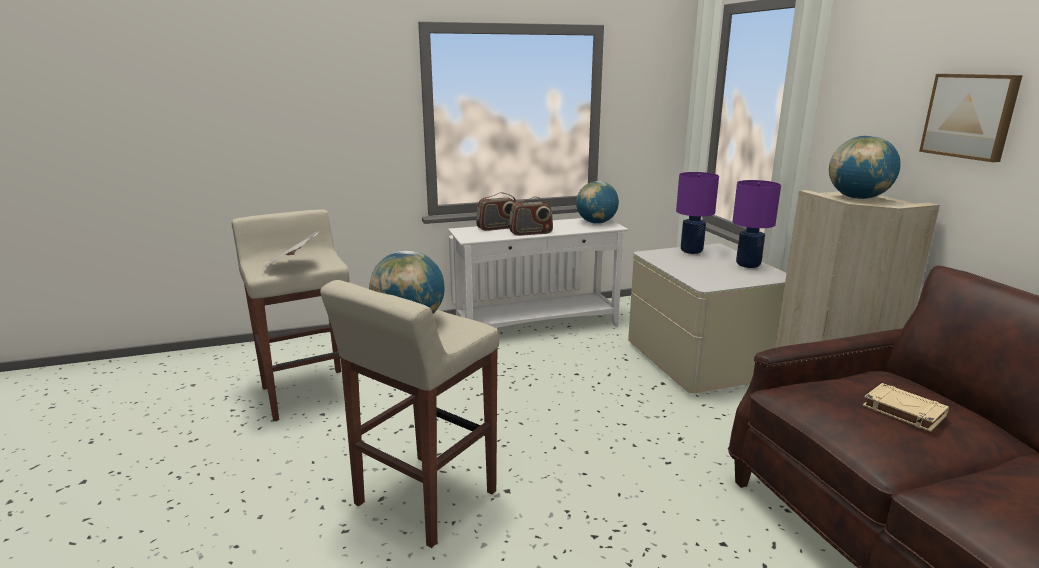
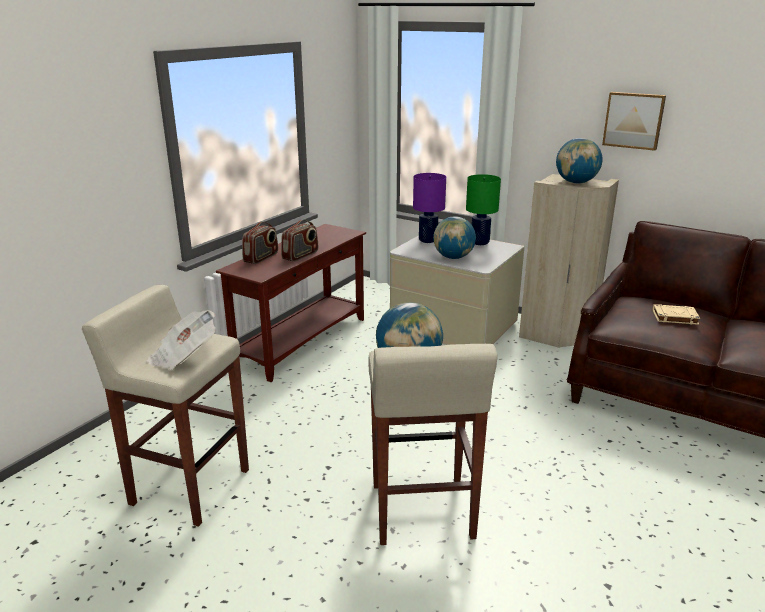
camera: 40 degrees left, 5 degrees up
white console table [448,218,628,328] -> brown console table [216,224,366,382]
globe [576,181,619,224] -> globe moved to [433,216,476,259]
purple table lamp [732,180,781,268] -> green table lamp [466,174,501,245]

